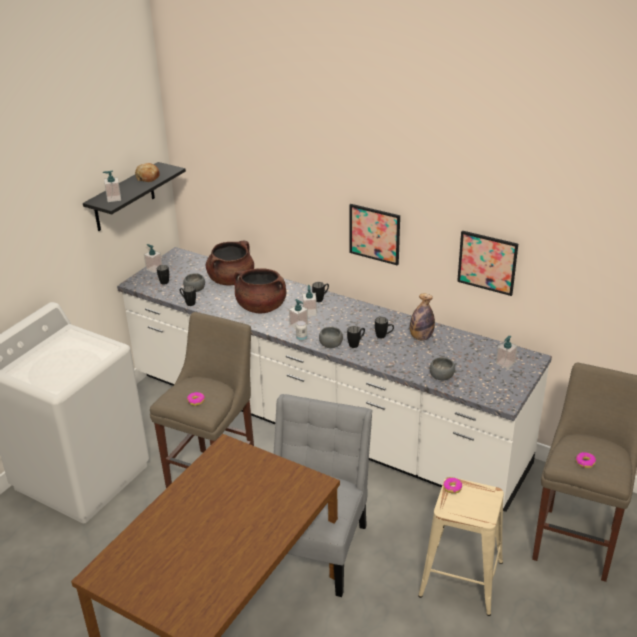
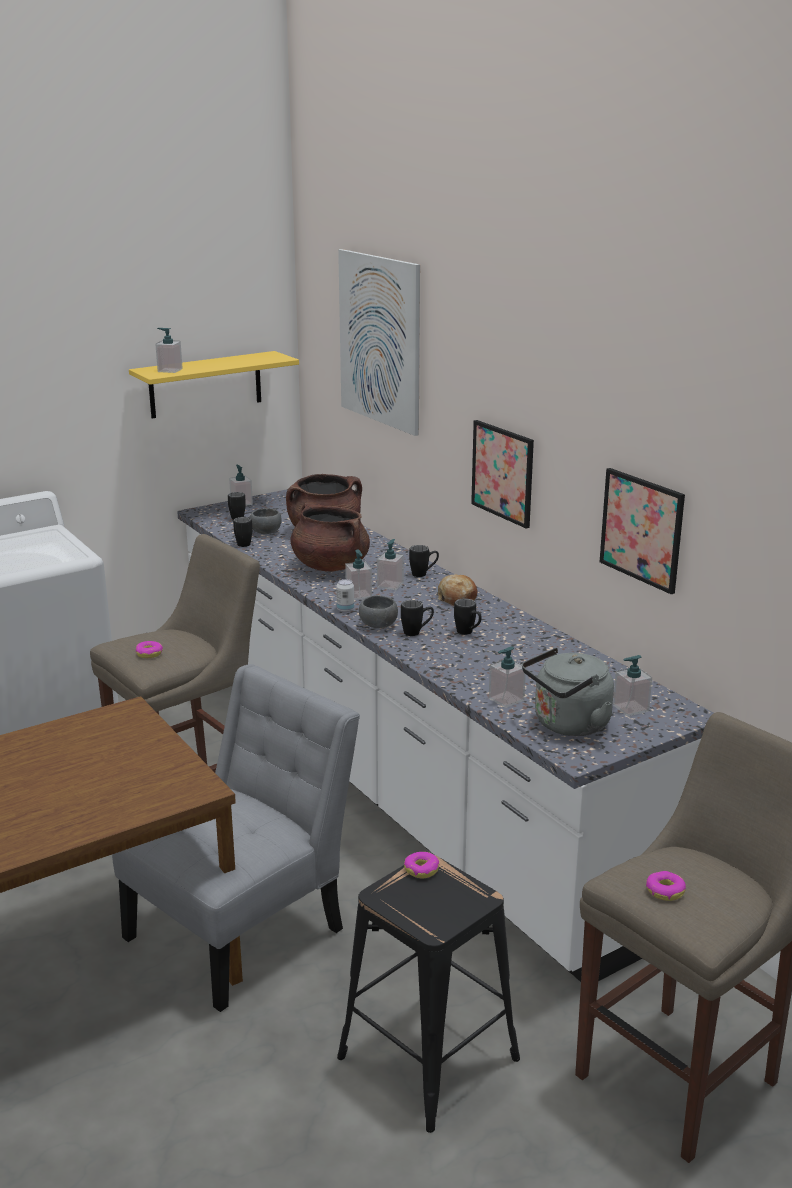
camera: 25 degrees right, 10 degrees down
black shelf [83,162,186,231] -> yellow shelf [129,351,299,418]
bread [135,163,160,182] -> bread moved to [438,575,478,605]
bottle [410,294,435,340] -> none
beige stool [418,477,504,616] -> black stool [337,855,520,1133]
grey bowl [430,357,455,380] -> soap dispenser [489,646,526,708]
none -> picture [338,249,420,436]
none -> grey kettle [522,648,614,736]

